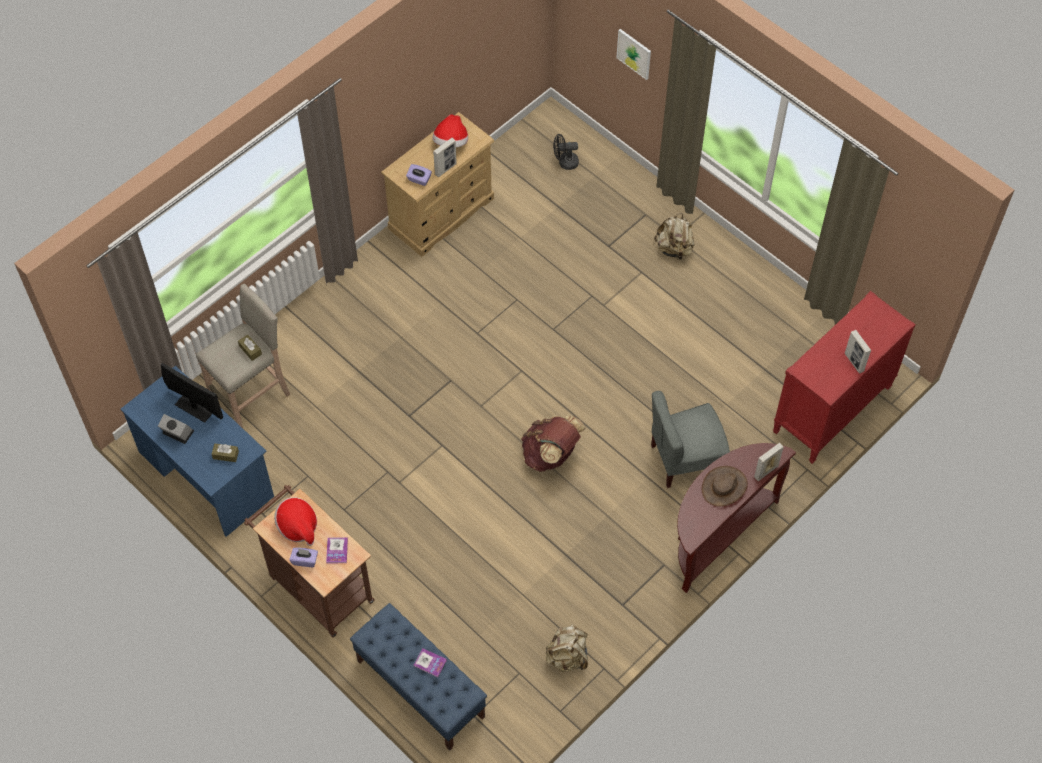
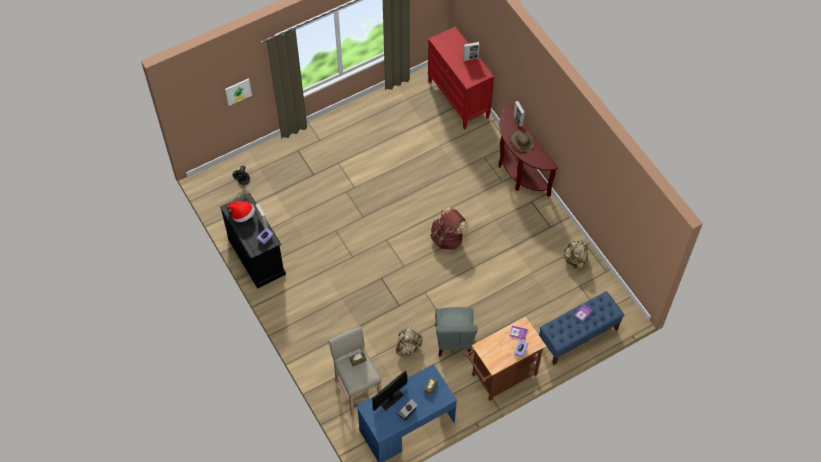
camera: 75 degrees left, 0 degrees up
hat [274,497,317,546] -> none
beige dresser [381,112,494,257] -> black dresser [220,193,286,289]
grey chair [651,391,730,488] -> grey chair moved to [435,307,478,357]
beige backpack [654,213,695,260] -> beige backpack moved to [396,327,423,356]

